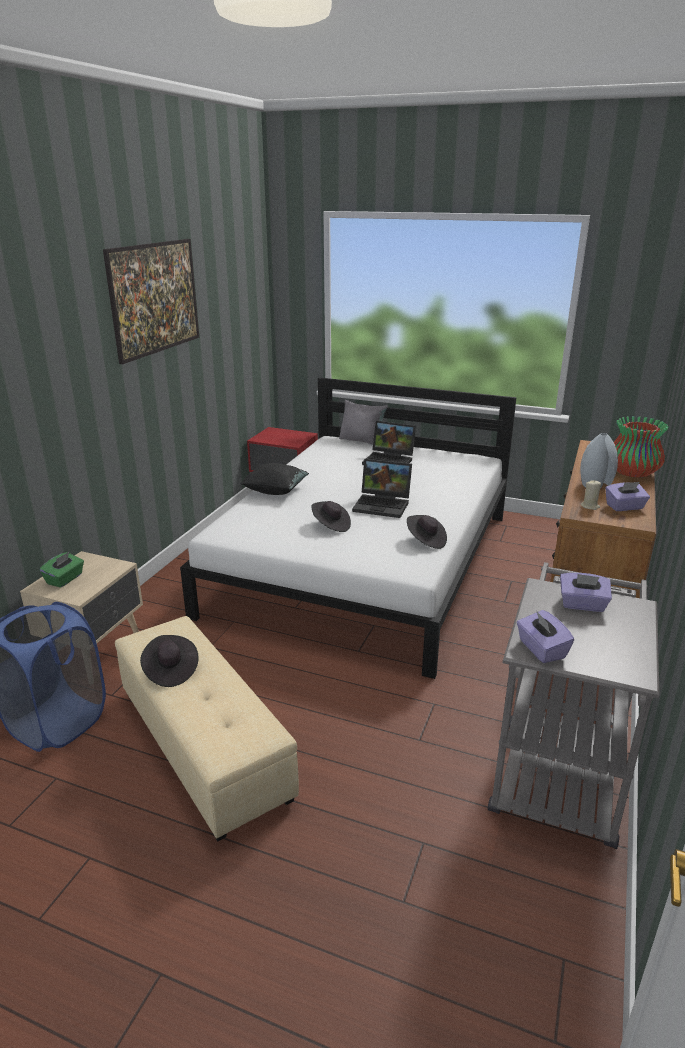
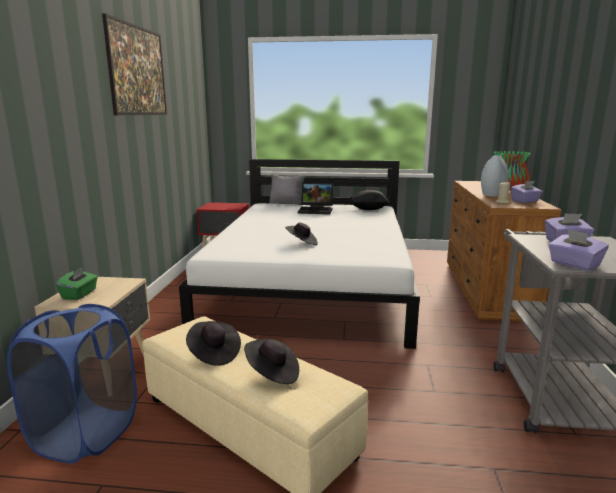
camera: 15 degrees left, 10 degrees down
black pillow [240,463,309,495] -> black pillow moved to [350,190,390,210]
laptop [352,459,412,518] -> none
black hat [407,515,447,549] -> black hat moved to [244,339,299,384]

